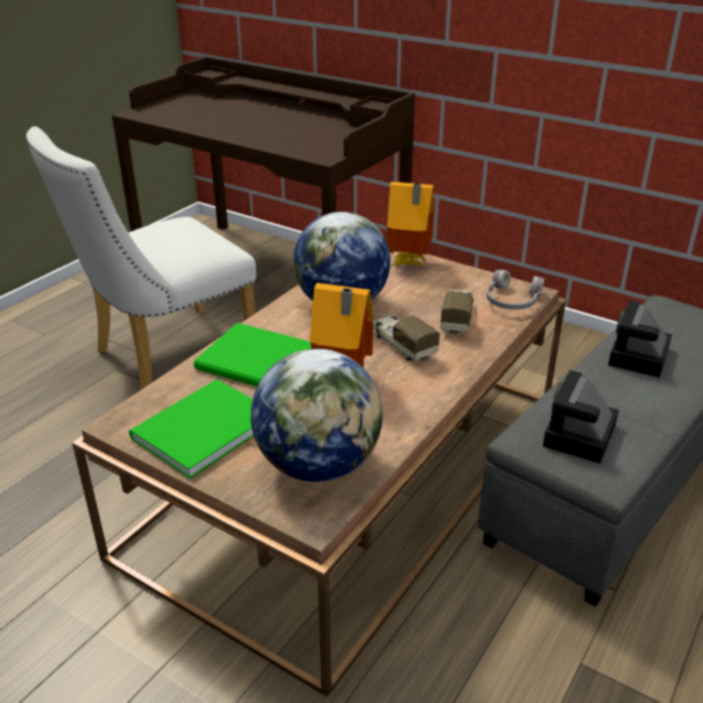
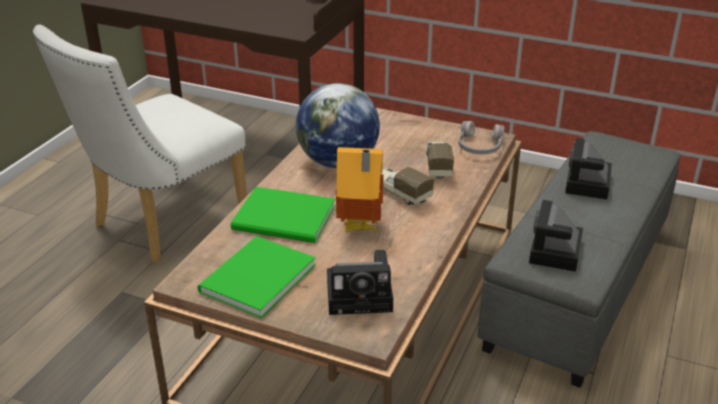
camera: 10 degrees left, 0 degrees up
globe [251,349,383,482] -> camera [327,250,393,315]
toy house [386,182,433,268] -> none

